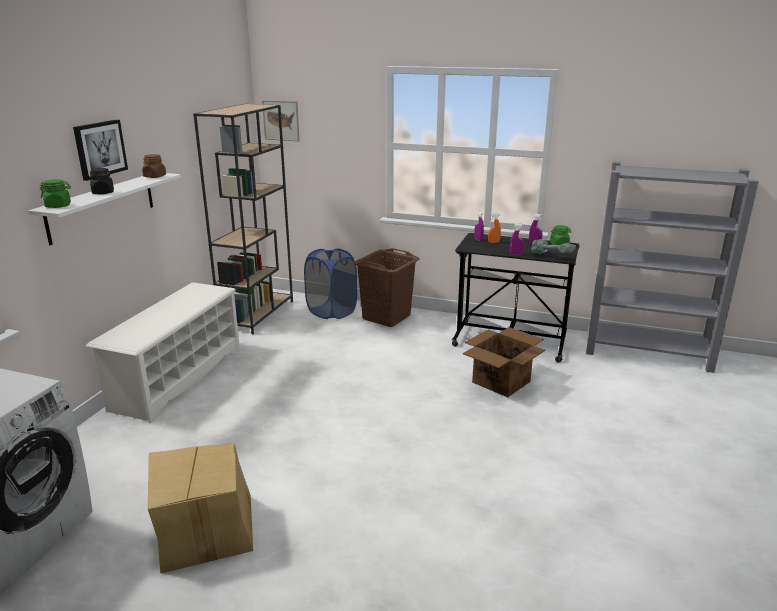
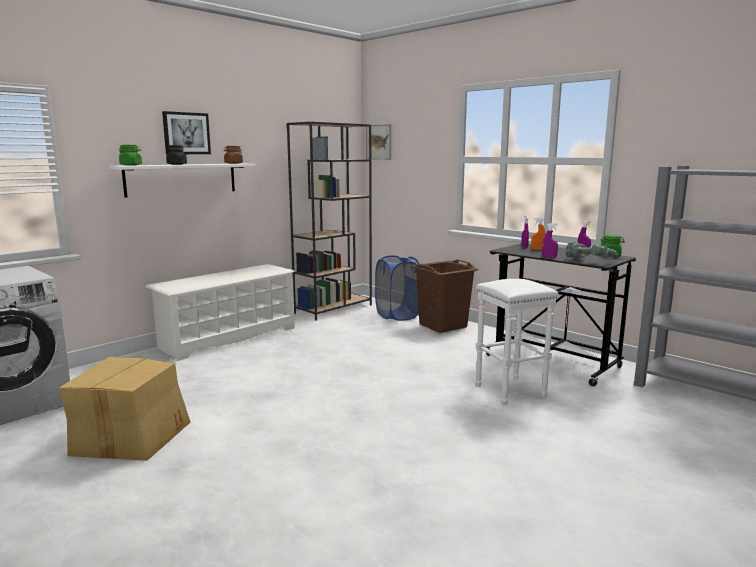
camera: 25 degrees right, 10 degrees down
cardboard box [463,327,545,397] -> white stool [476,279,559,405]

